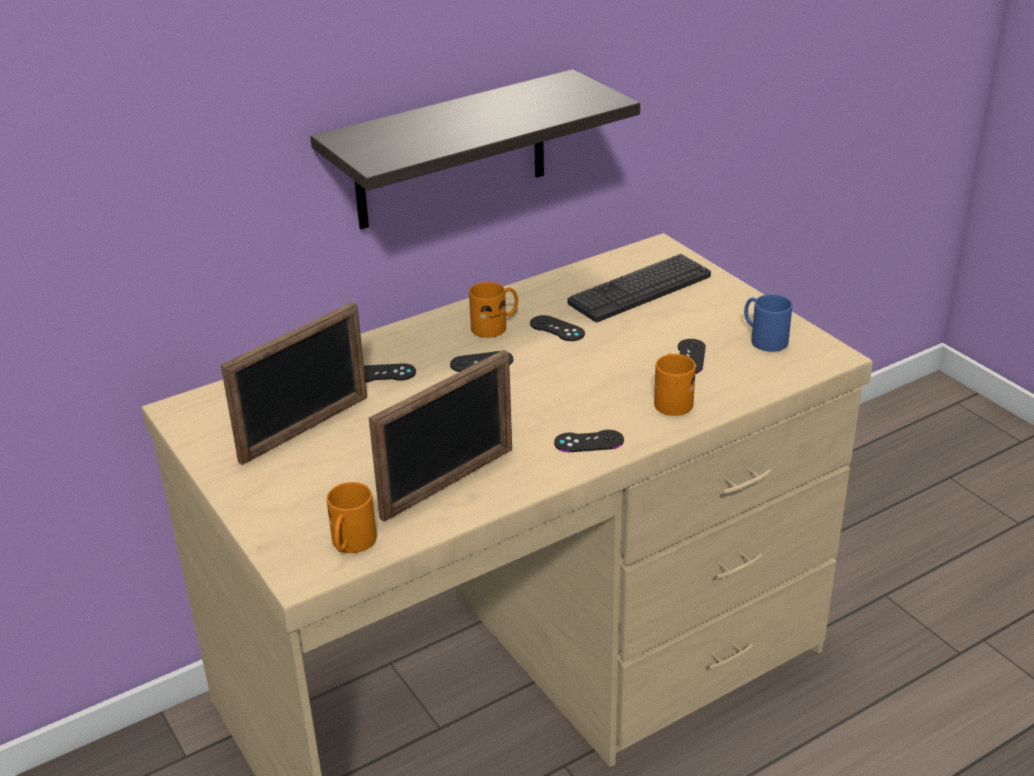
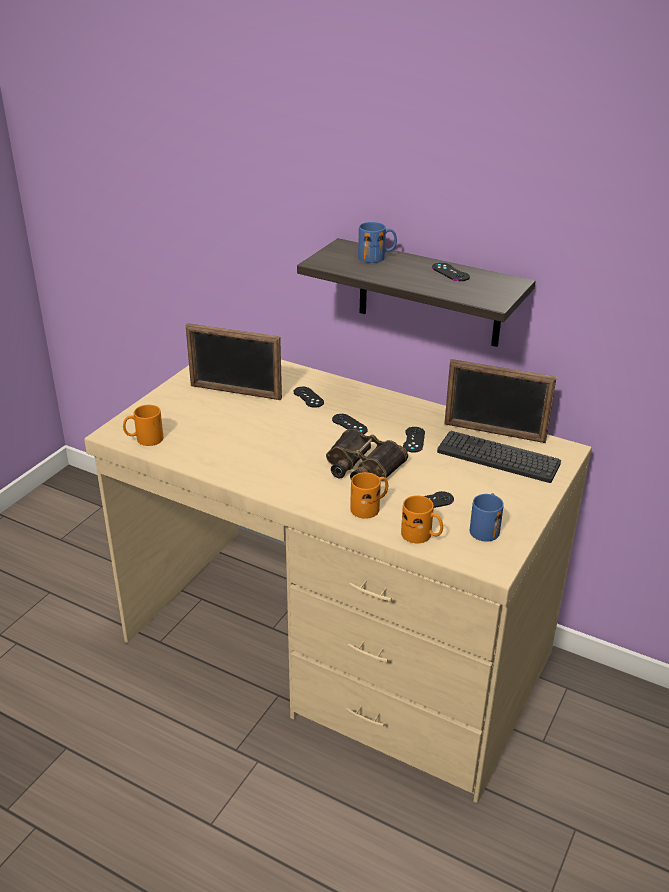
camera: 60 degrees right, 0 degrees up
picture frame [369,350,512,522] -> picture frame moved to [444,359,557,443]
orange mug [469,282,518,338] -> orange mug moved to [401,495,443,543]
black game controller [554,430,624,452] -> black game controller moved to [432,263,470,281]
none -> binoculars [326,429,408,481]
none -> blue mug [358,222,397,263]

